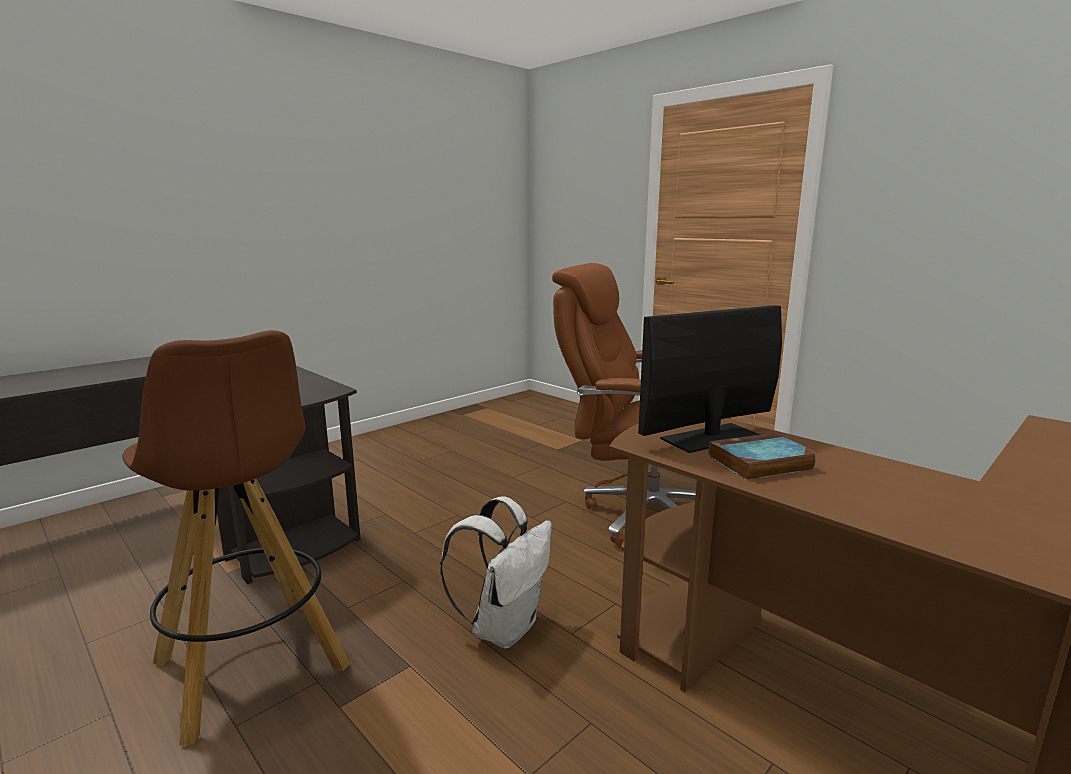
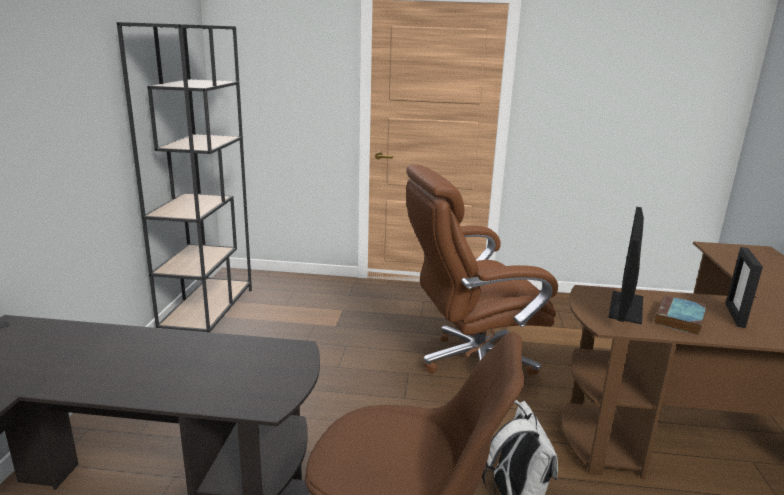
camera: 40 degrees left, 5 degrees up
none -> bookcase [117,22,252,332]
none -> picture frame [725,247,763,328]

